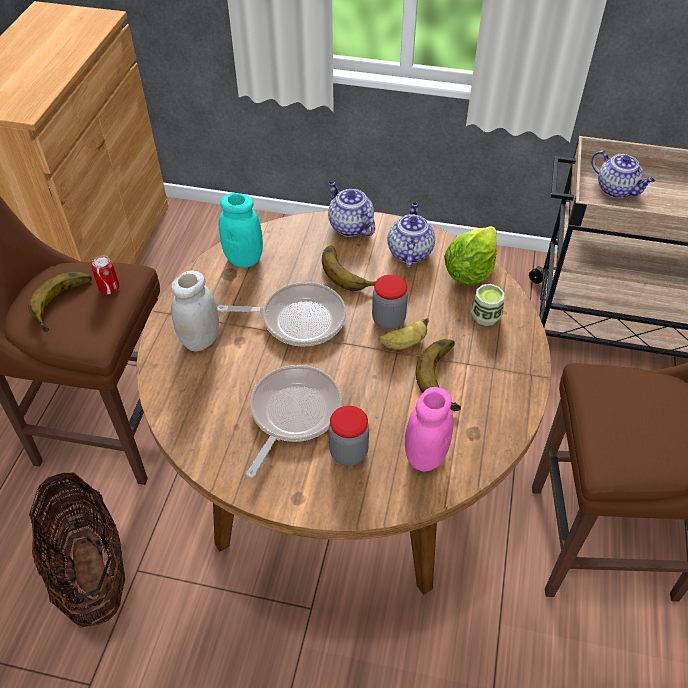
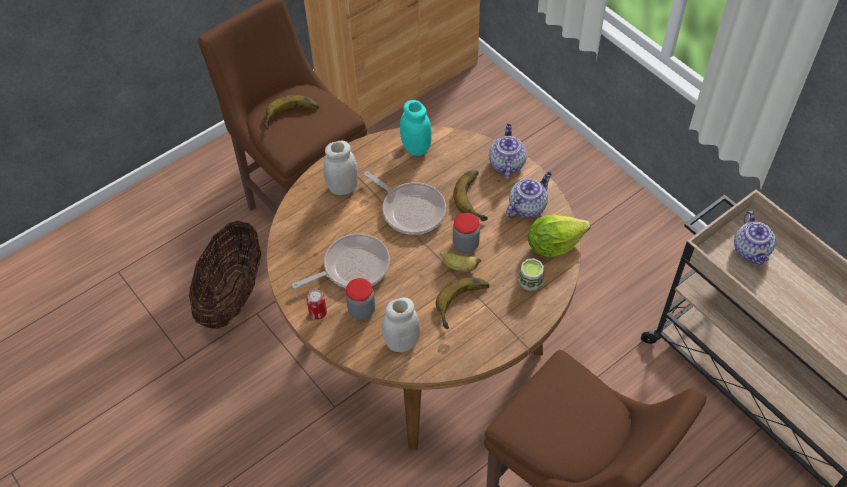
camera: 40 degrees right, 5 degrees up
can [92,255,120,294] -> can moved to [306,290,327,320]
pink jar [405,387,454,472] -> white jar [382,297,420,352]

